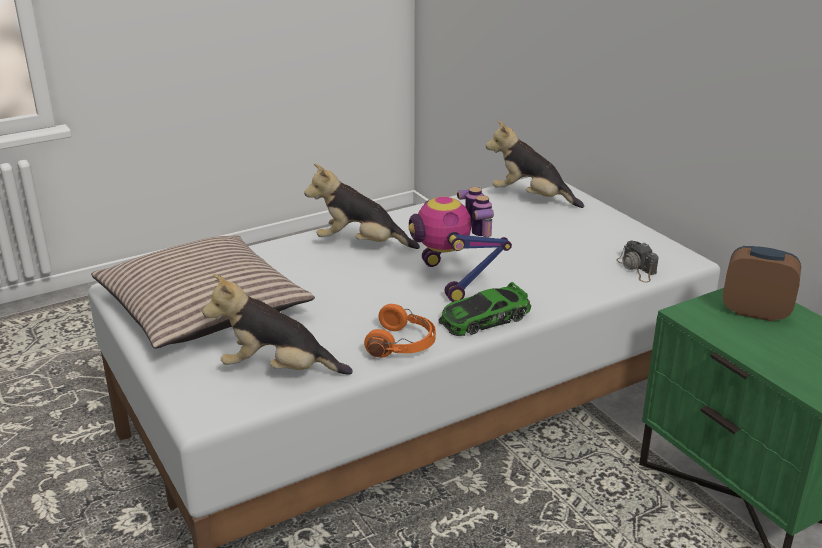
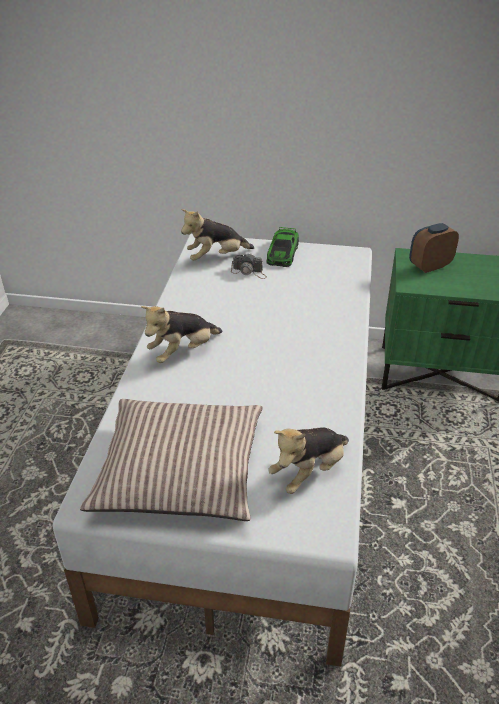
camera: 50 degrees left, 10 degrees up
orange headphones [364,304,436,357] -> none
toy robot [409,187,512,302] -> none
toy car [439,282,531,336] -> toy car moved to [266,227,299,267]
camera [616,240,659,282] -> camera moved to [231,253,267,279]

